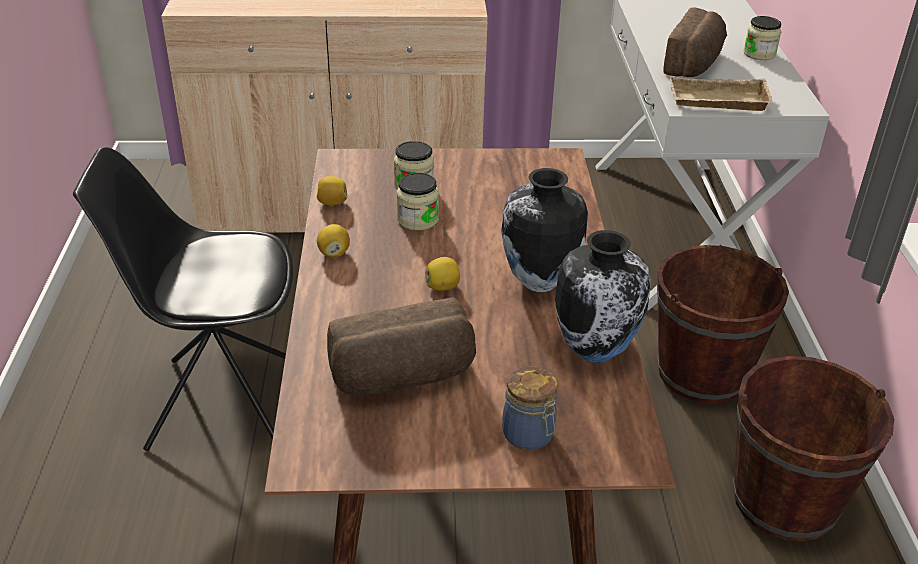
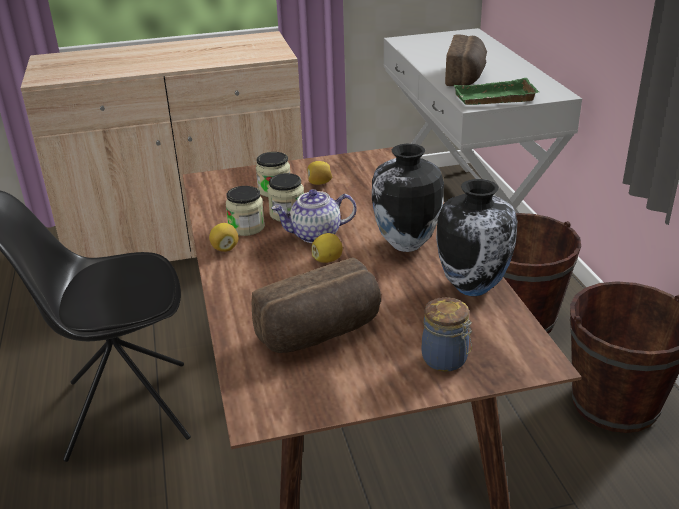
camera: 10 degrees left, 5 degrees down
lemon [317,176,347,205] -> lemon moved to [307,161,332,185]
beige tray [670,76,773,111] -> green tray [453,78,539,105]
jar [743,16,781,60] -> jar moved to [226,186,265,236]
none -> teapot [271,189,356,243]

